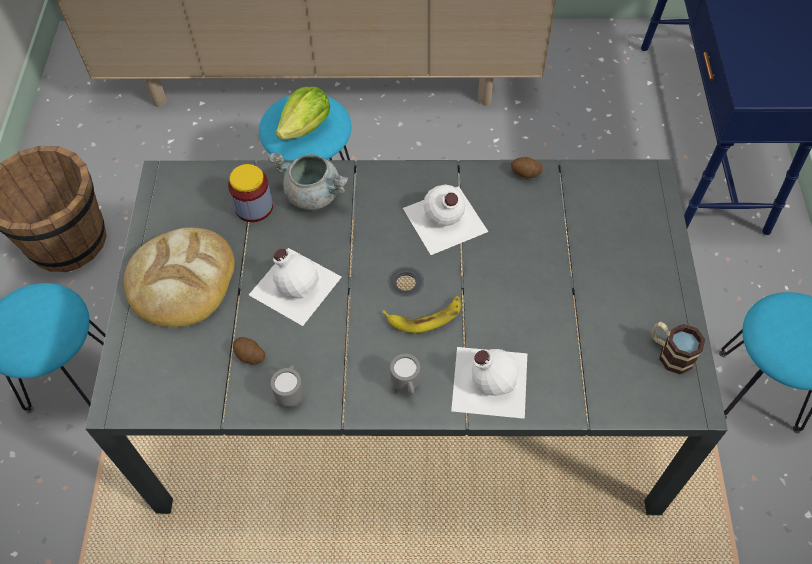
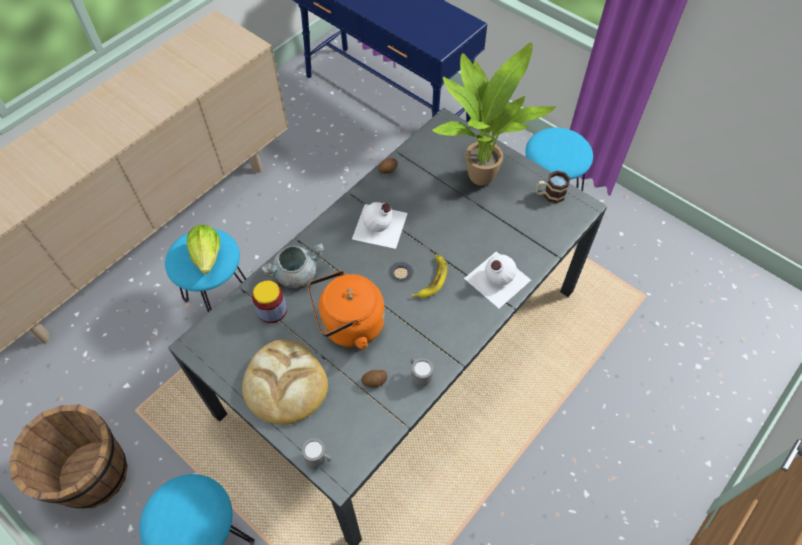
camera: 50 degrees left, 0 degrees up
white bottle [249,248,342,326] -> orange kettle [308,271,385,349]
grey mug [390,354,420,395] -> grey mug moved to [302,438,331,467]
none -> potted plant [432,43,556,186]

